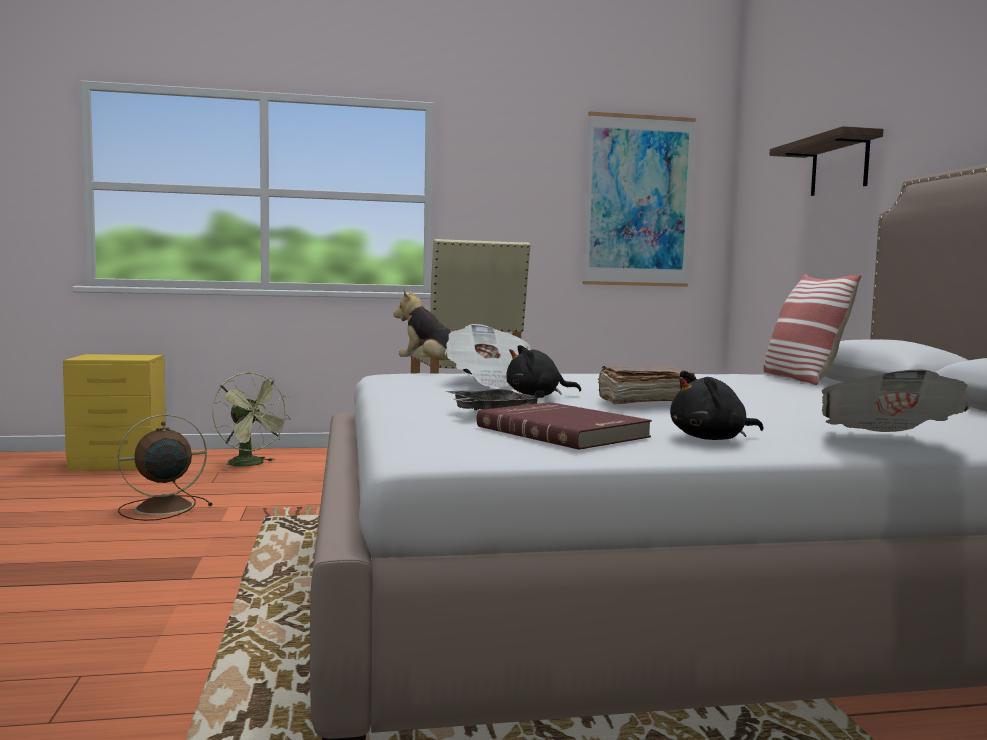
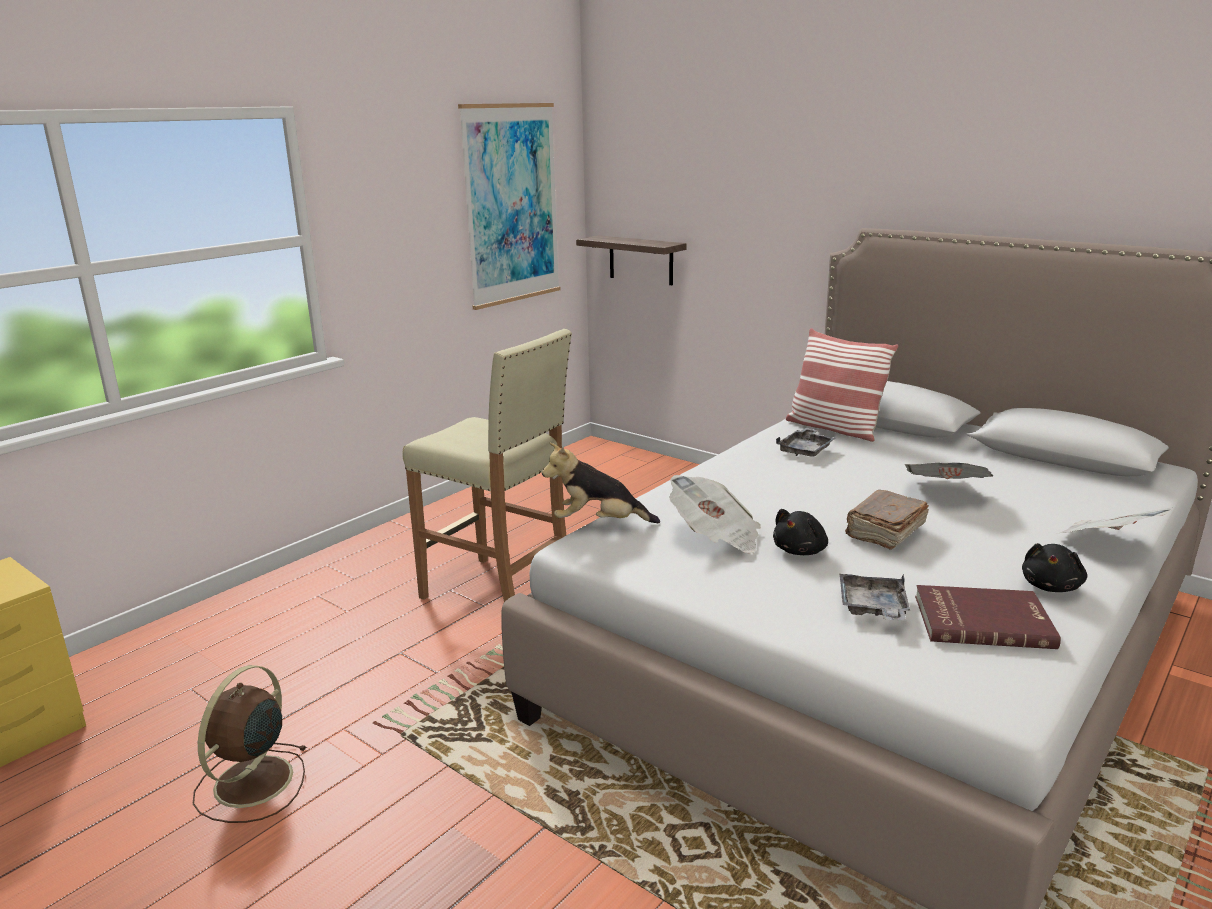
camera: 40 degrees left, 15 degrees up
green fan [212,372,291,469] -> none
shelf [769,126,883,196] -> shelf moved to [576,235,686,285]
none -> grey tray [776,428,836,457]
none -> newspaper [904,462,993,479]

